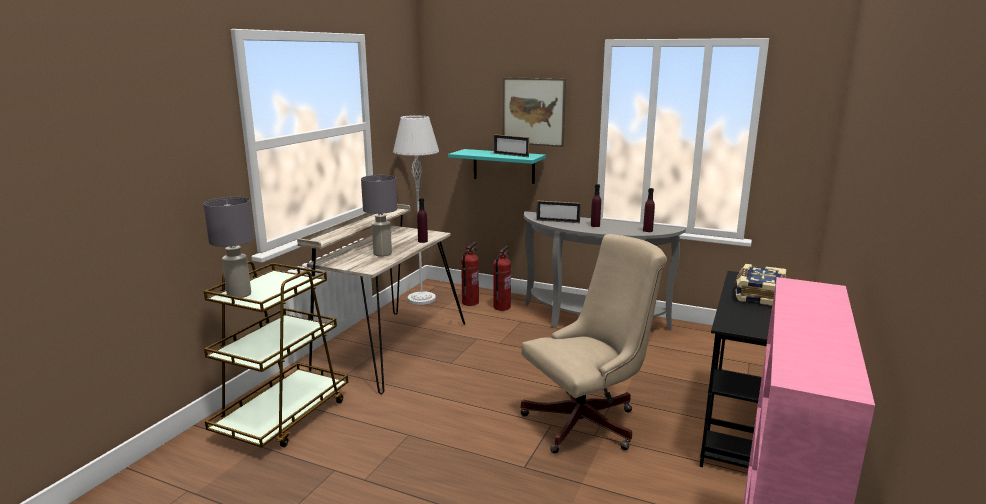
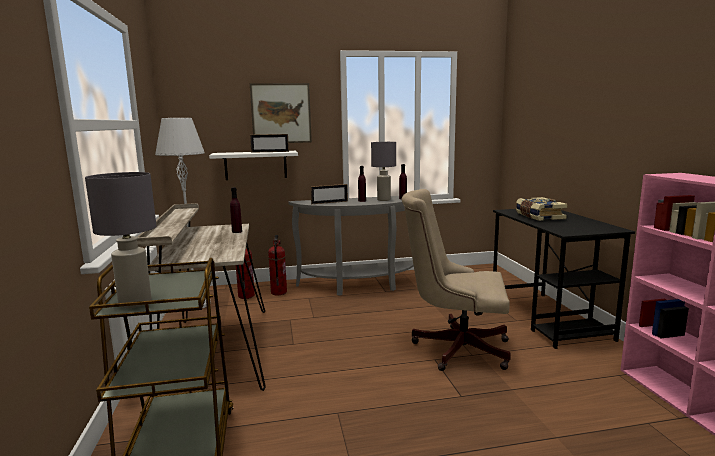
camera: 35 degrees left, 5 degrees down
grey table lamp [361,175,397,257] -> grey table lamp moved to [371,142,396,201]
turquoise shelf [448,149,546,184] -> white shelf [209,151,298,180]
beige office chair [521,234,667,453] -> beige office chair turned 105 degrees counterclockwise [402,189,510,371]

